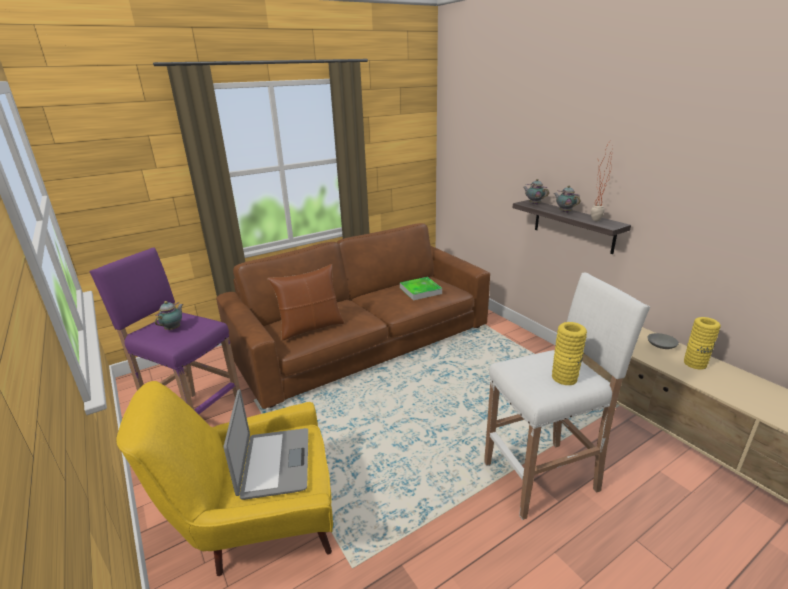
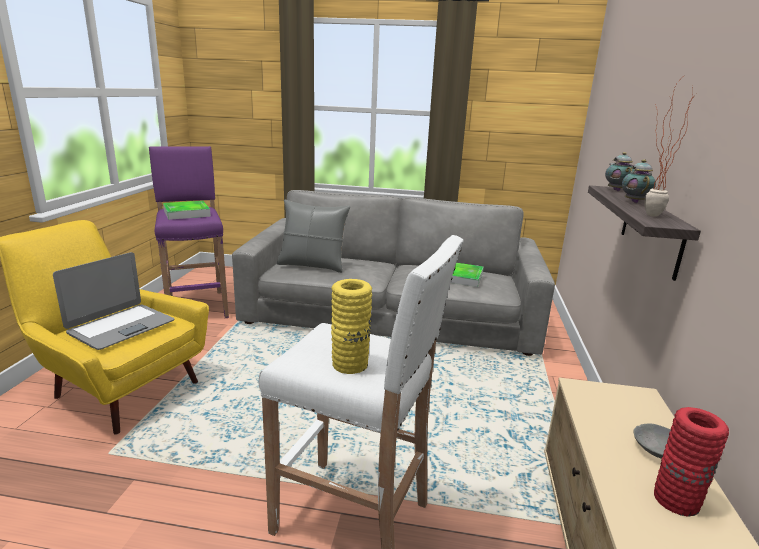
camera: 40 degrees right, 5 degrees down
teapot [155,301,183,331] -> tray [163,201,211,220]
brown sofa [216,223,490,409] -> grey sofa [232,190,555,356]
brown pillow [267,264,344,340] -> grey pillow [277,199,350,273]
yellow vase [684,317,721,369] -> red vase [654,407,729,517]

